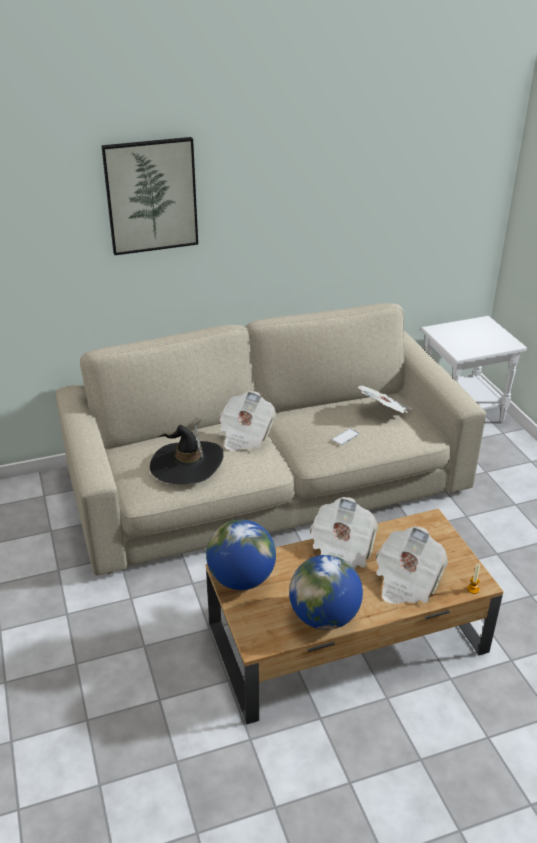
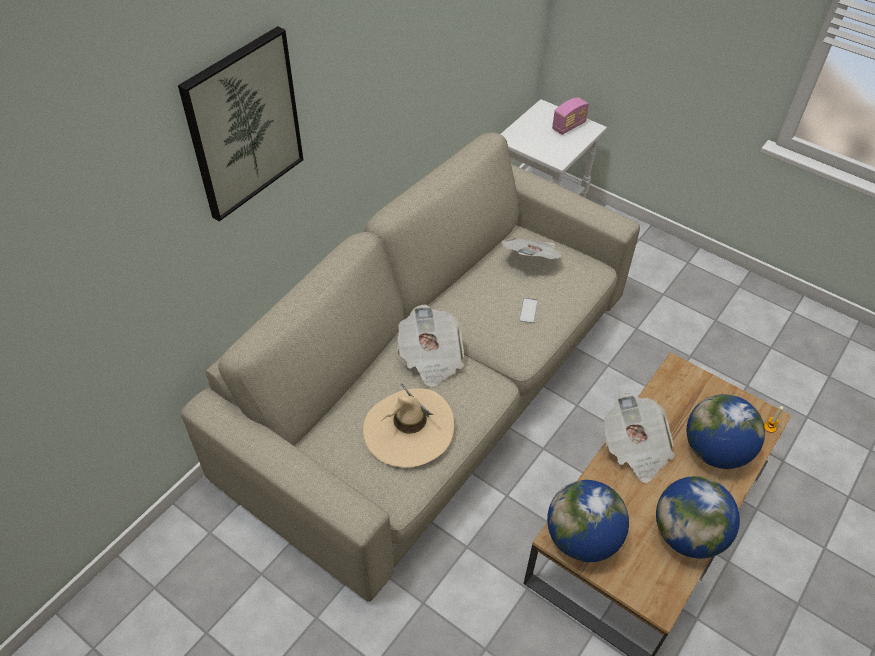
camera: 35 degrees left, 15 degrees up
black hat [150,425,224,484] -> beige hat [363,384,454,467]
newspaper [376,526,448,604] -> globe [687,394,765,469]
none -> radio [552,97,589,135]

